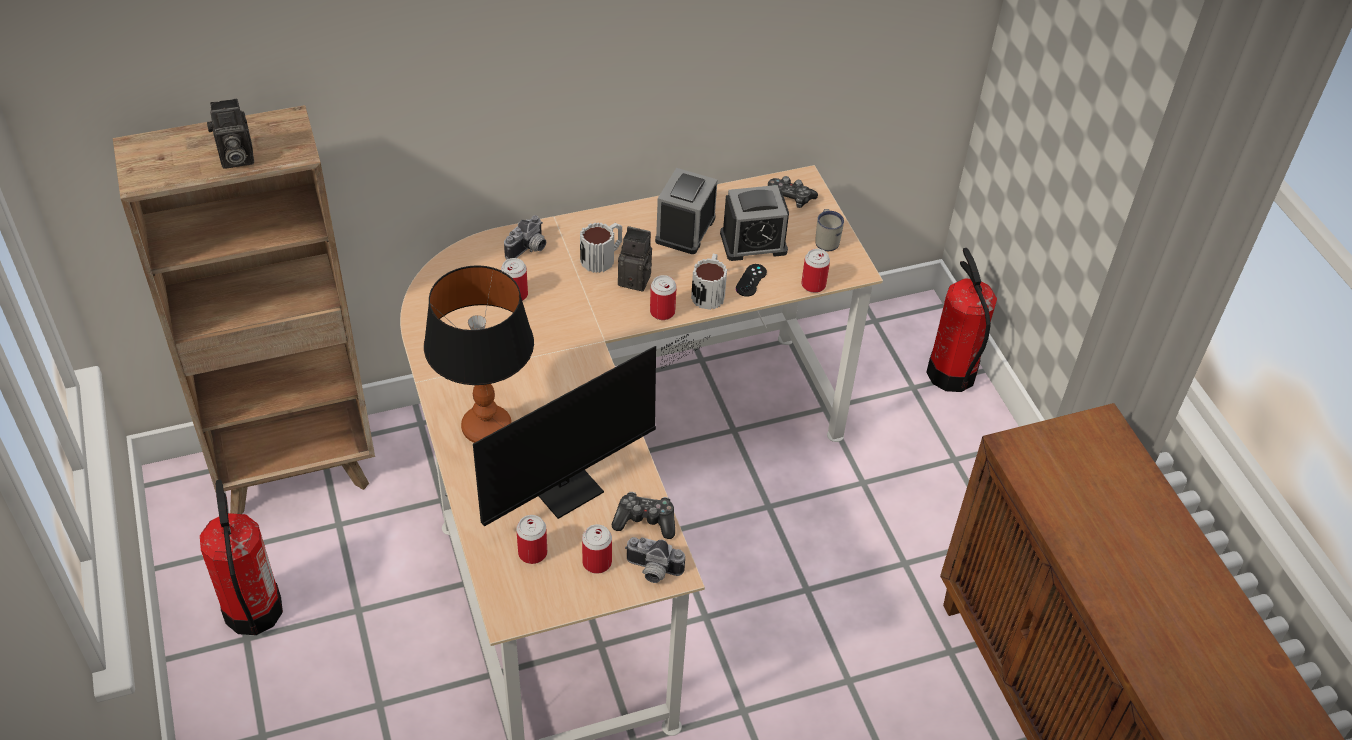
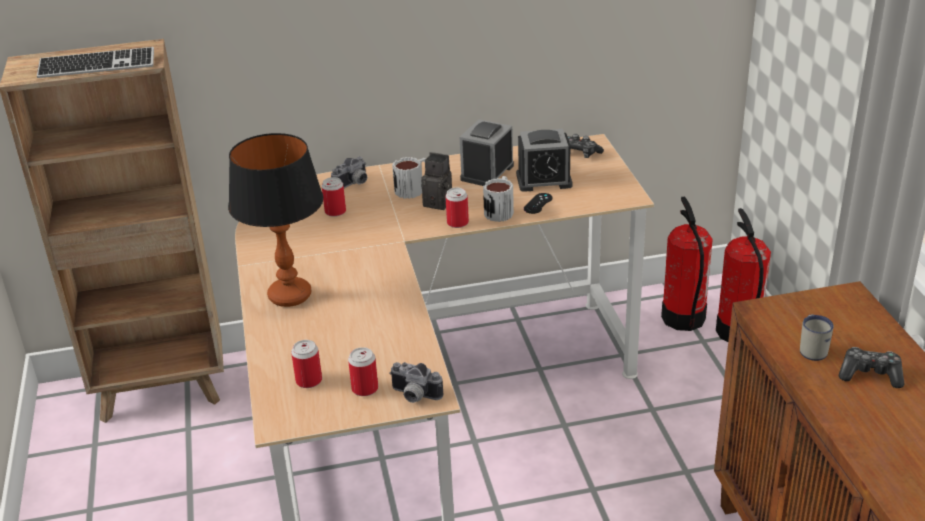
camera: 10 degrees right, 15 degrees down
fire extinguisher [200,480,283,635] -> fire extinguisher moved to [661,197,713,331]
camera [207,98,254,168] -> keyboard [37,47,154,78]
monitor [473,335,707,527] -> none
game controller [612,492,675,539] -> game controller moved to [839,347,905,388]
can [801,249,830,293] -> none
white mug [815,209,844,251] -> white mug moved to [800,314,834,361]

